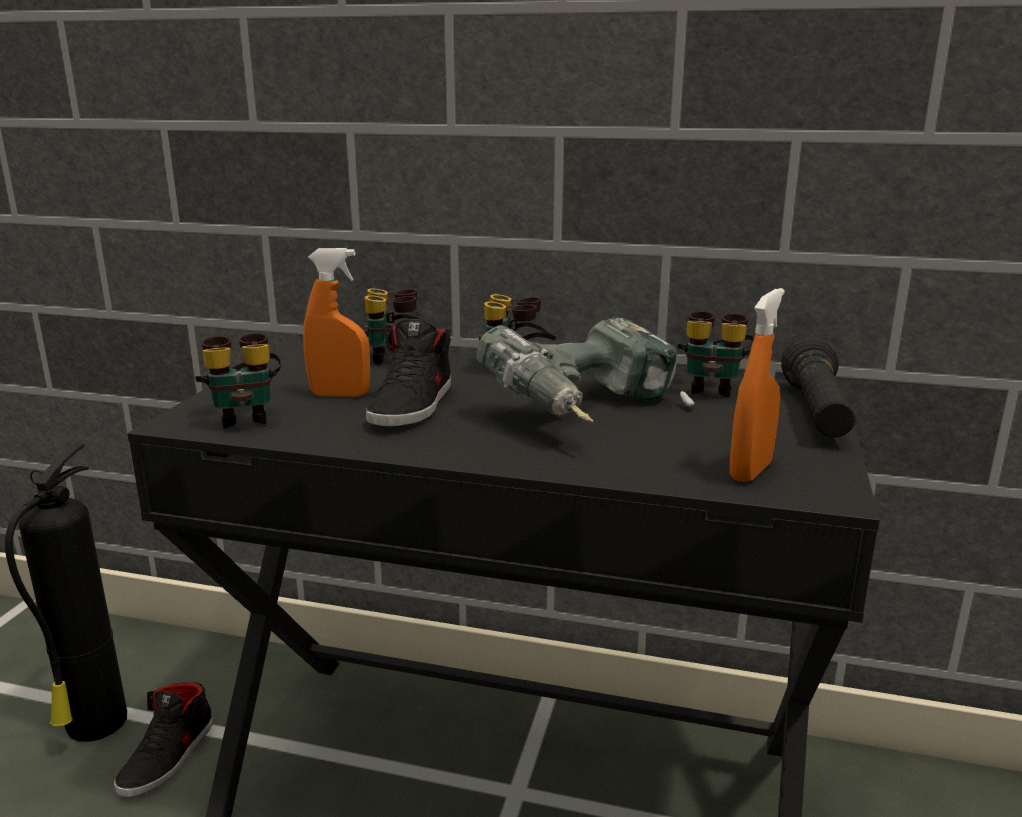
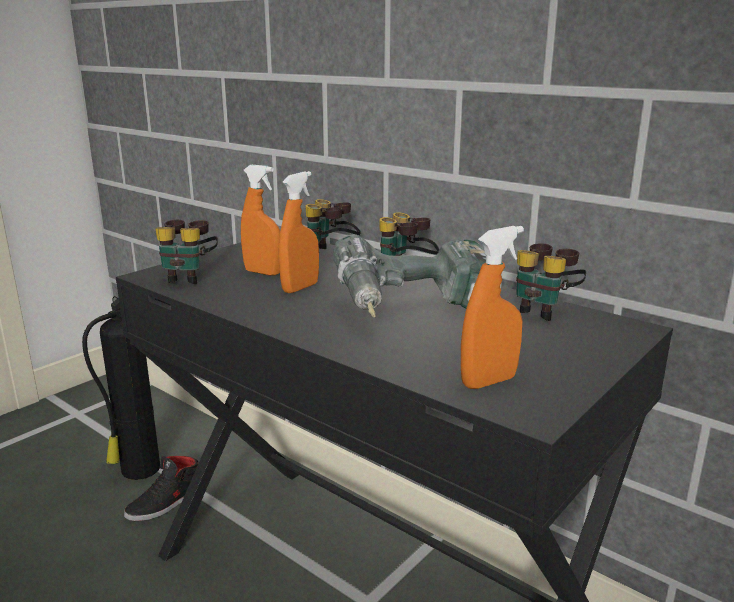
camera: 25 degrees right, 0 degrees up
black shoe [366,319,451,427] -> orange spray bottle [279,171,319,293]
black flashlight [781,336,856,438] -> none

